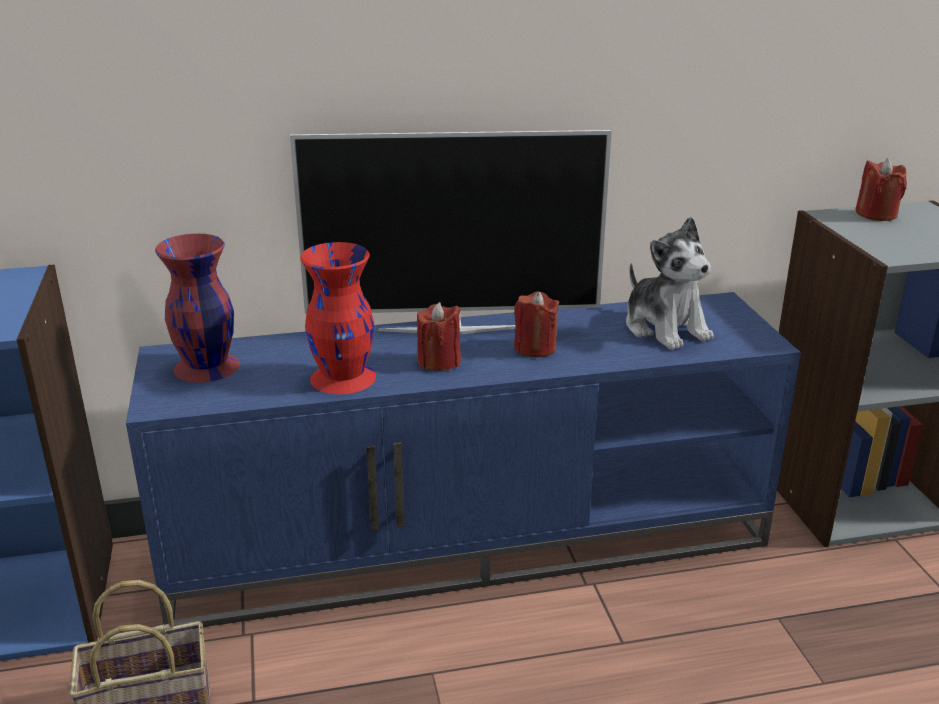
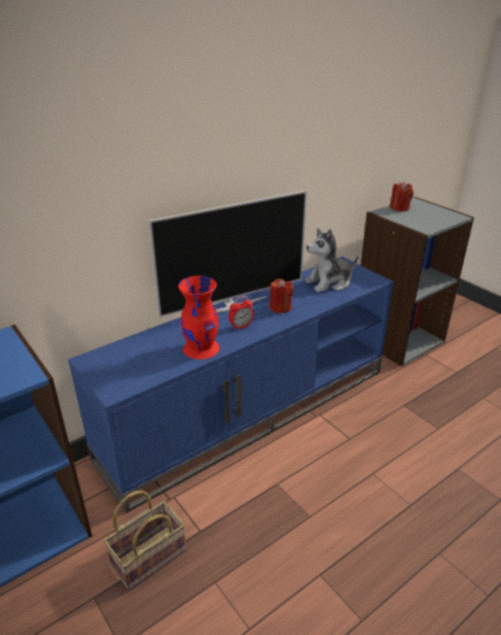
camera: 25 degrees left, 5 degrees up
red vase [155,234,240,383] -> none
red candle [417,302,461,371] -> alarm clock [229,296,254,330]
plush toy [626,217,714,350] -> plush toy turned 120 degrees clockwise [305,228,358,292]

